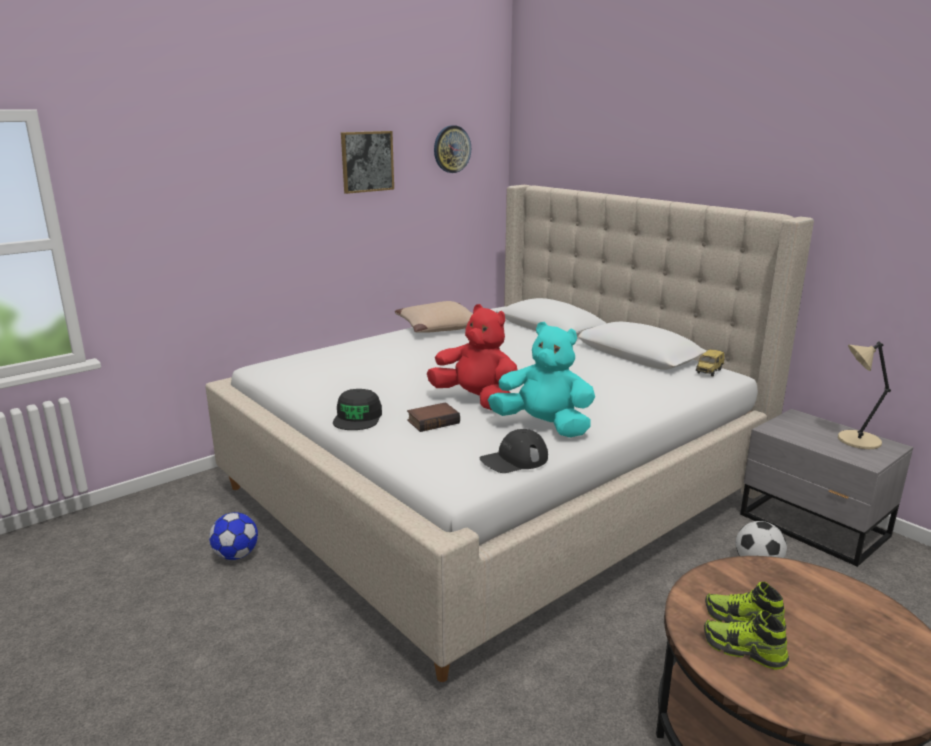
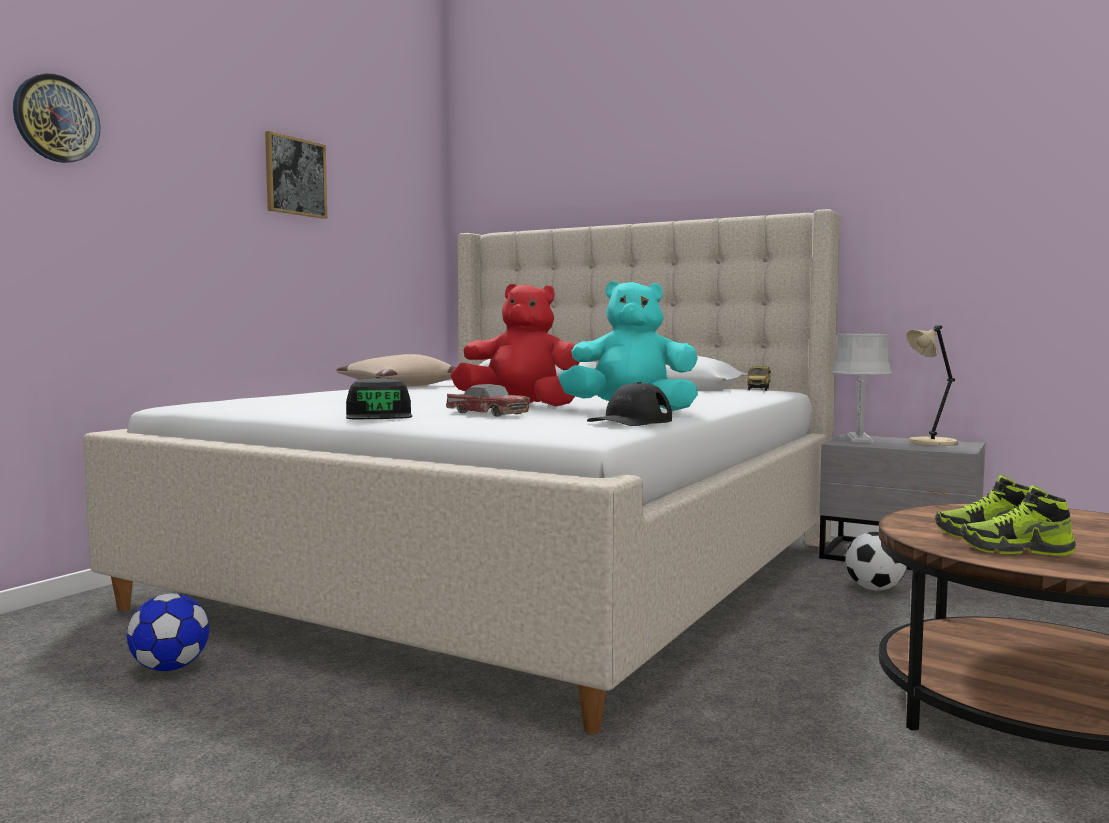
camera: 20 degrees left, 15 degrees down
book [407,402,460,432] -> toy car [446,384,530,417]
wall clock [434,125,471,173] -> wall clock moved to [13,74,100,163]
none -> grey table lamp [831,325,892,443]

